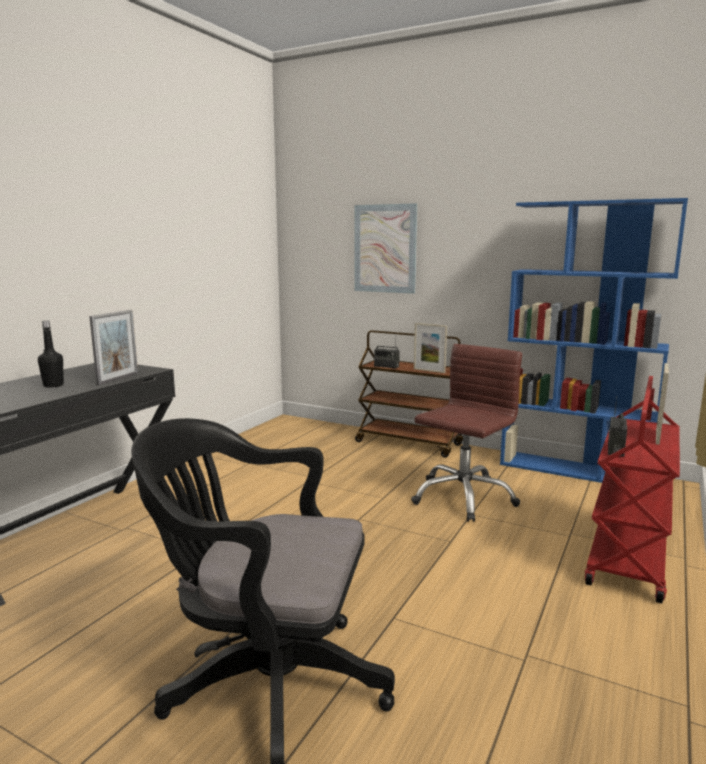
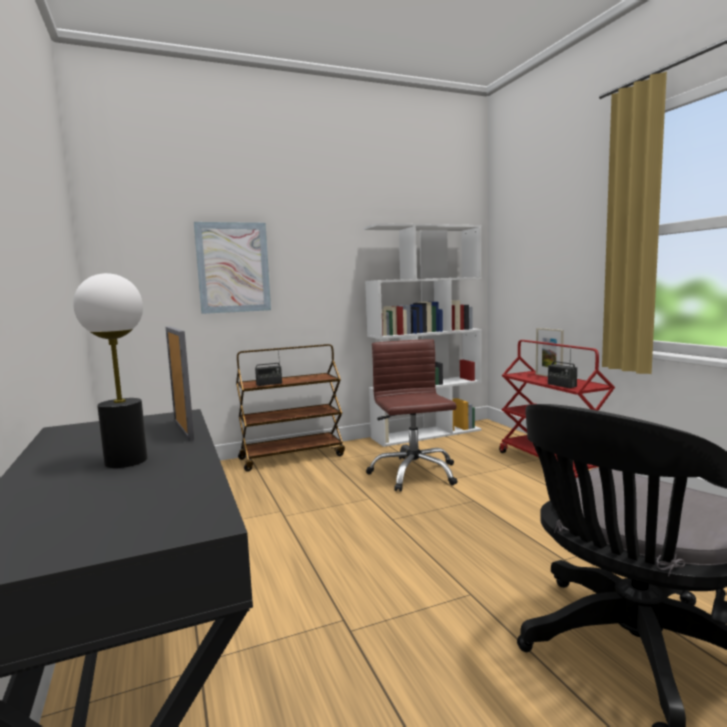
camera: 50 degrees left, 5 degrees down
black bottle [38,321,64,388] -> table lamp [73,273,148,468]
picture frame [414,323,447,373] -> none
blue bookcase [500,198,688,483] -> white bookcase [363,223,482,447]

